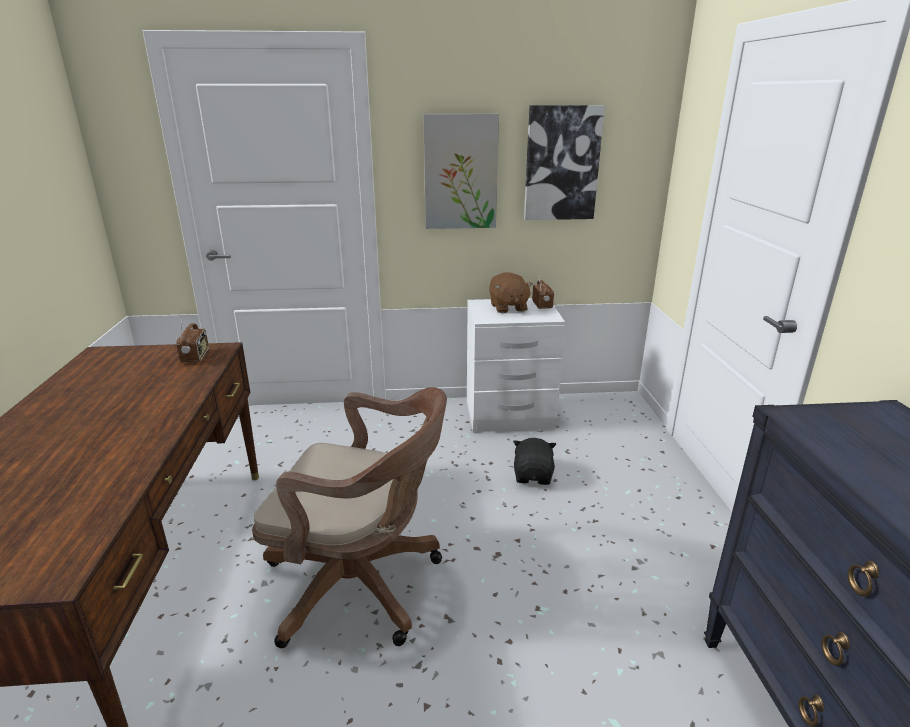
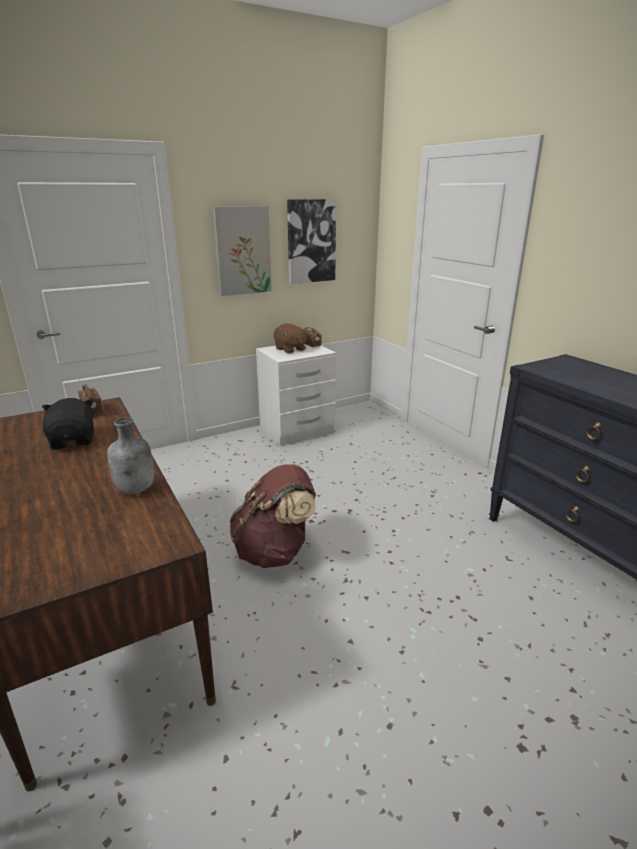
camera: 25 degrees left, 0 degrees up
brown office chair [252,387,447,648] -> brown backpack [230,464,316,568]
black plush toy [513,438,556,485] -> black plush toy moved to [42,398,94,449]
none -> grey bottle [107,417,154,494]

